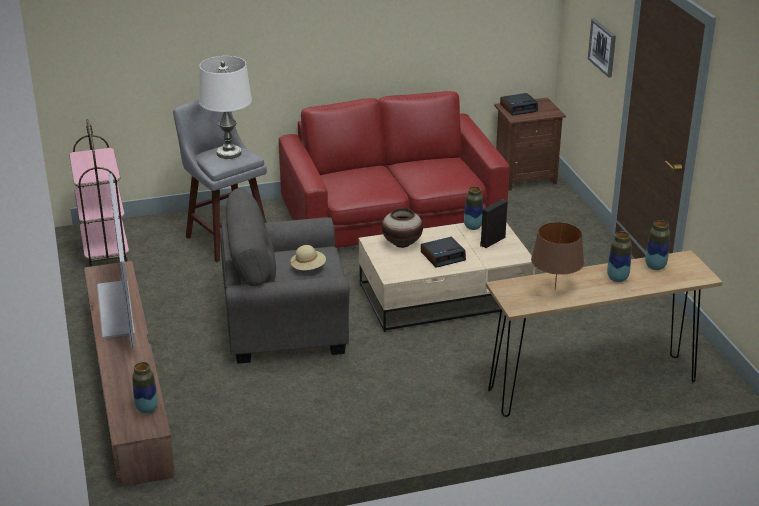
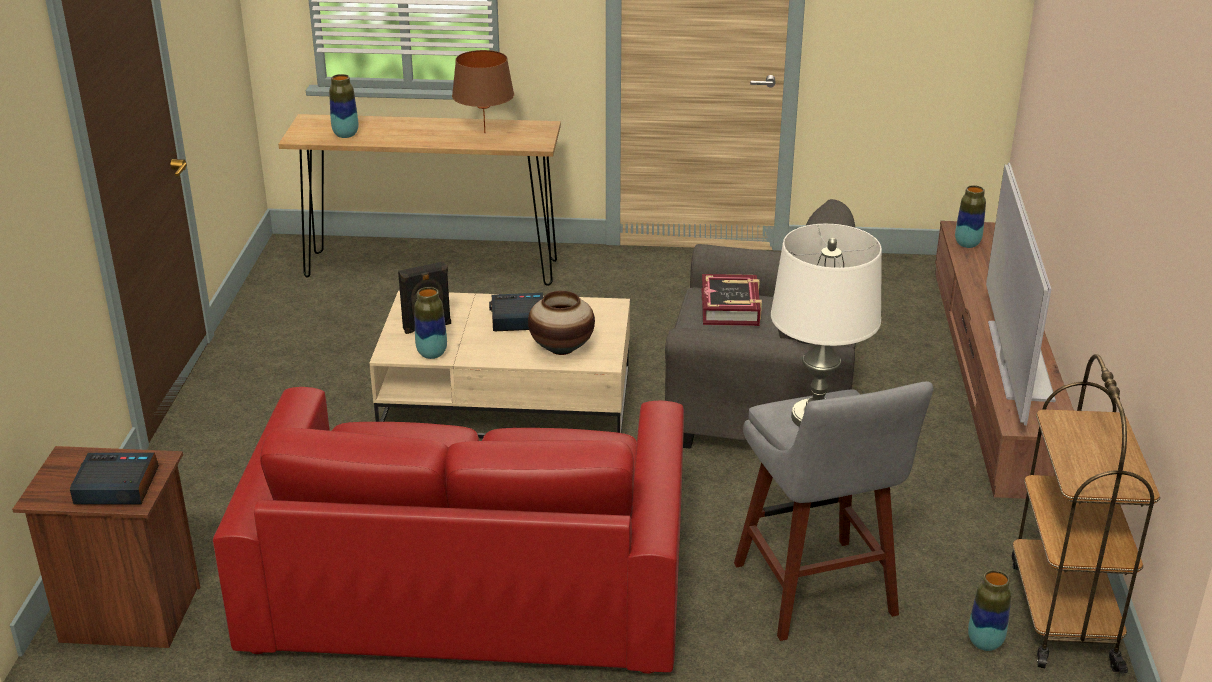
camera: 160 degrees left, 0 degrees up
pink cart [69,119,129,267] -> brown cart [1012,354,1160,674]
beige hat [290,245,326,270] -> book [701,274,762,326]
picture [588,18,616,78] -> none
vase [607,231,632,282] -> vase moved to [968,570,1012,651]

